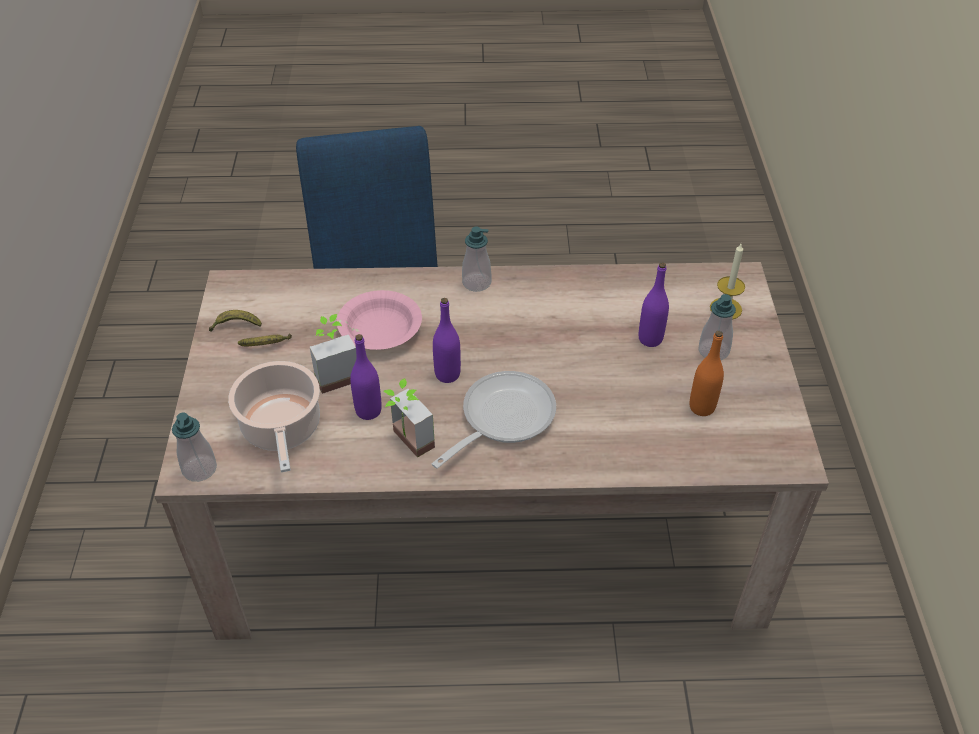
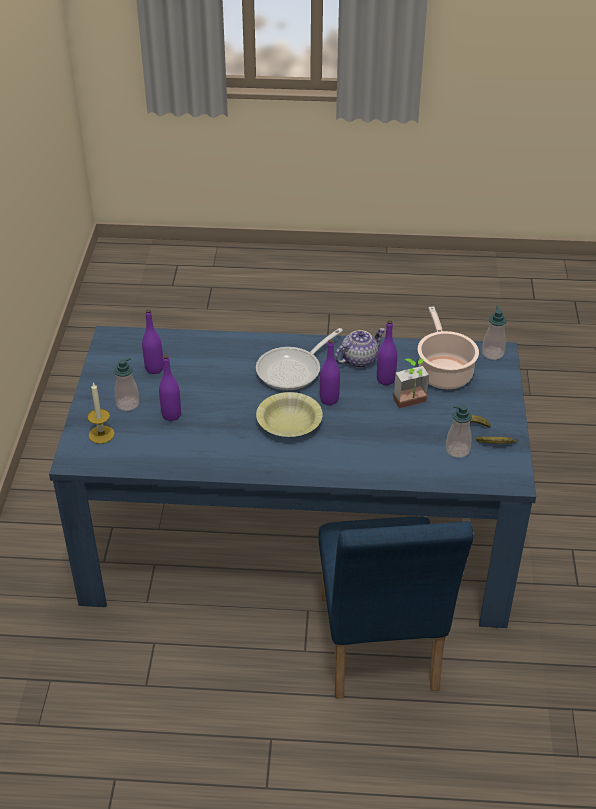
camera: 175 degrees left, 5 degrees down
beige dining table [154,262,829,640] -> blue dining table [49,326,536,628]
pink bowl [337,290,422,350] -> none
potted plant [383,378,435,458] -> teapot [334,328,385,368]
soap dispenser [462,227,491,292] -> soap dispenser moved to [446,405,472,458]
orange bottle [690,331,724,416] -> purple bottle [142,309,163,374]
none -> yellow bowl [256,392,323,437]

